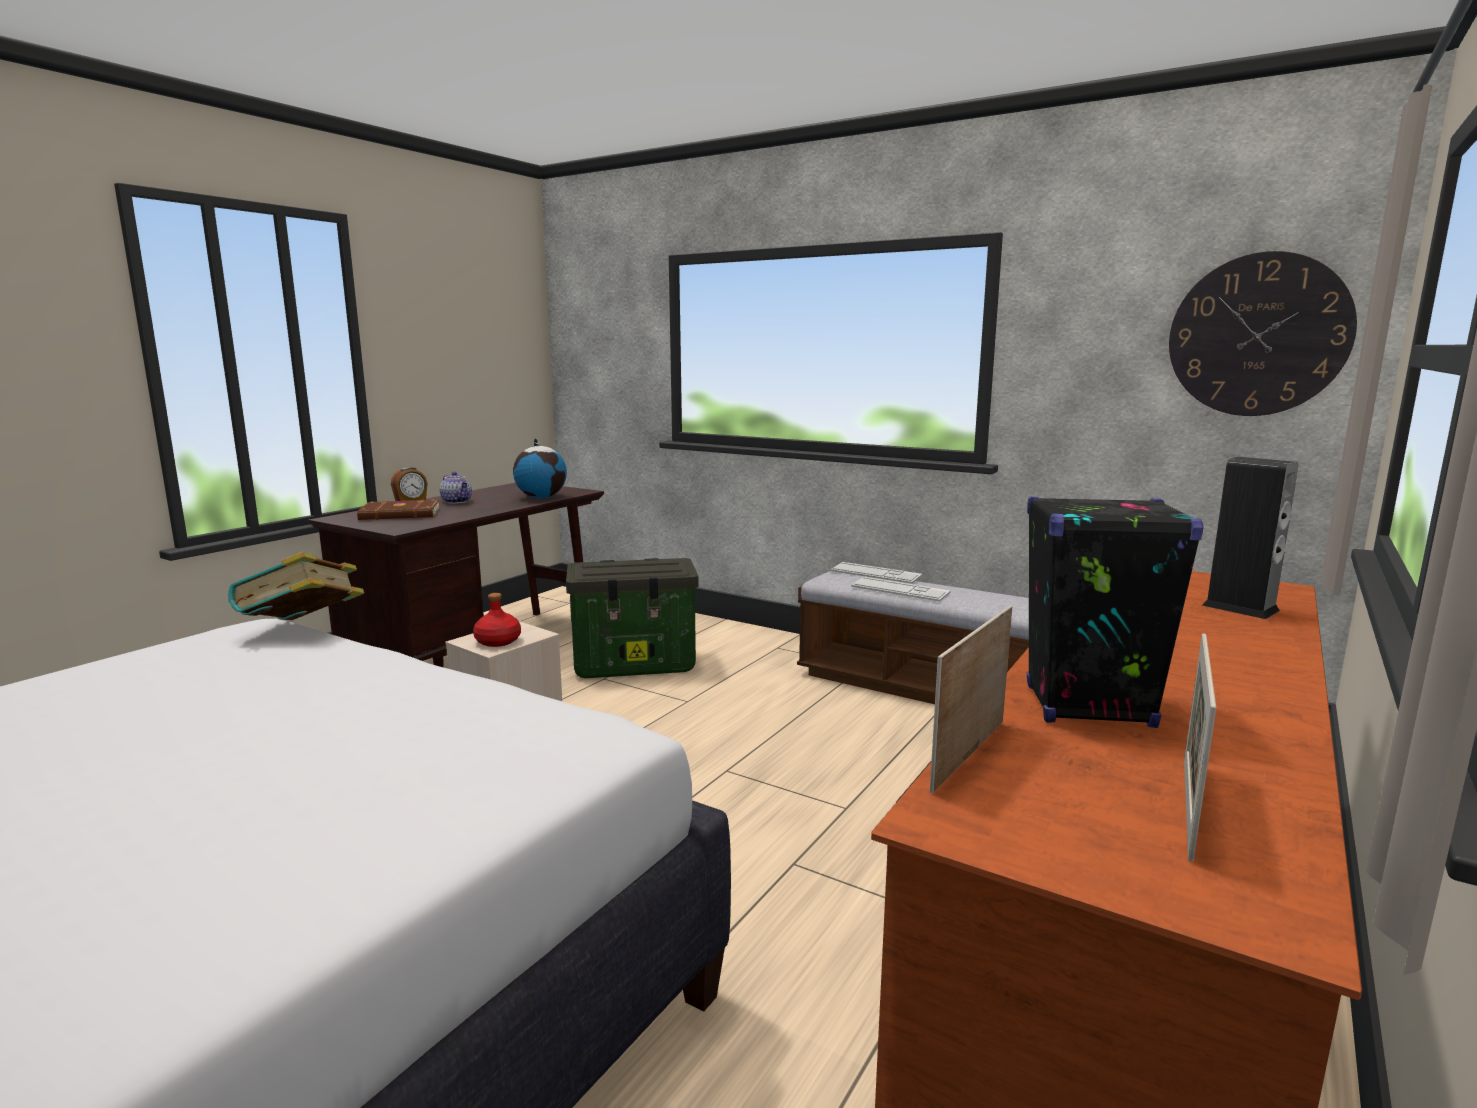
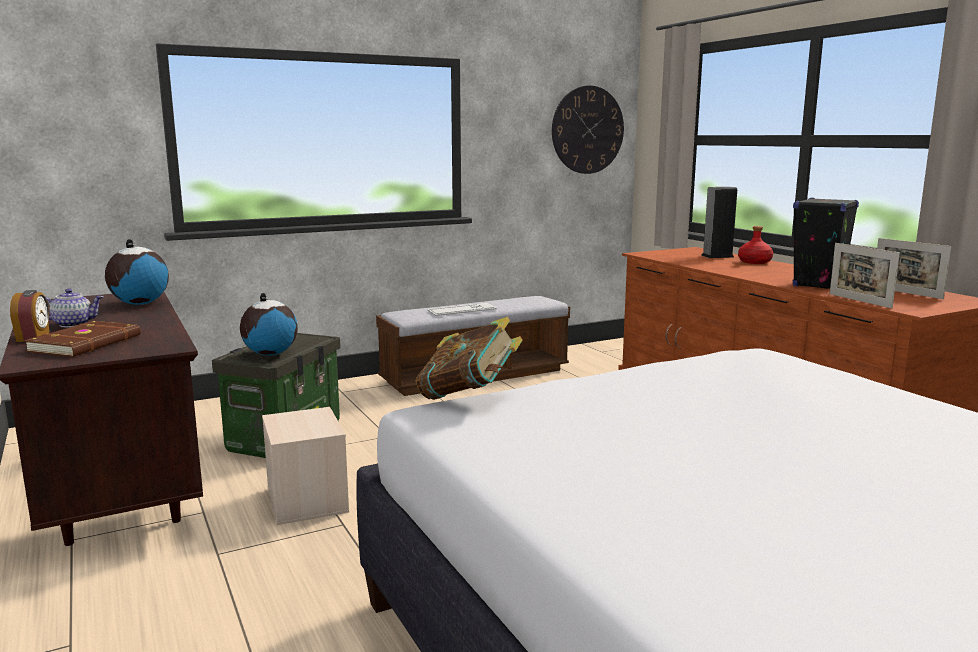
camera: 60 degrees left, 0 degrees up
red bottle [473,593,521,647] -> red bottle moved to [738,226,773,264]
keyboard [830,562,922,584] -> none
none -> globe [240,293,298,355]

